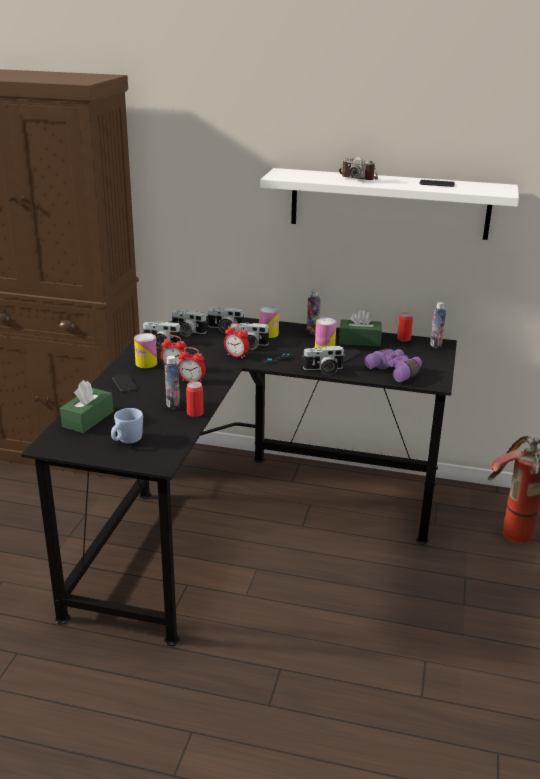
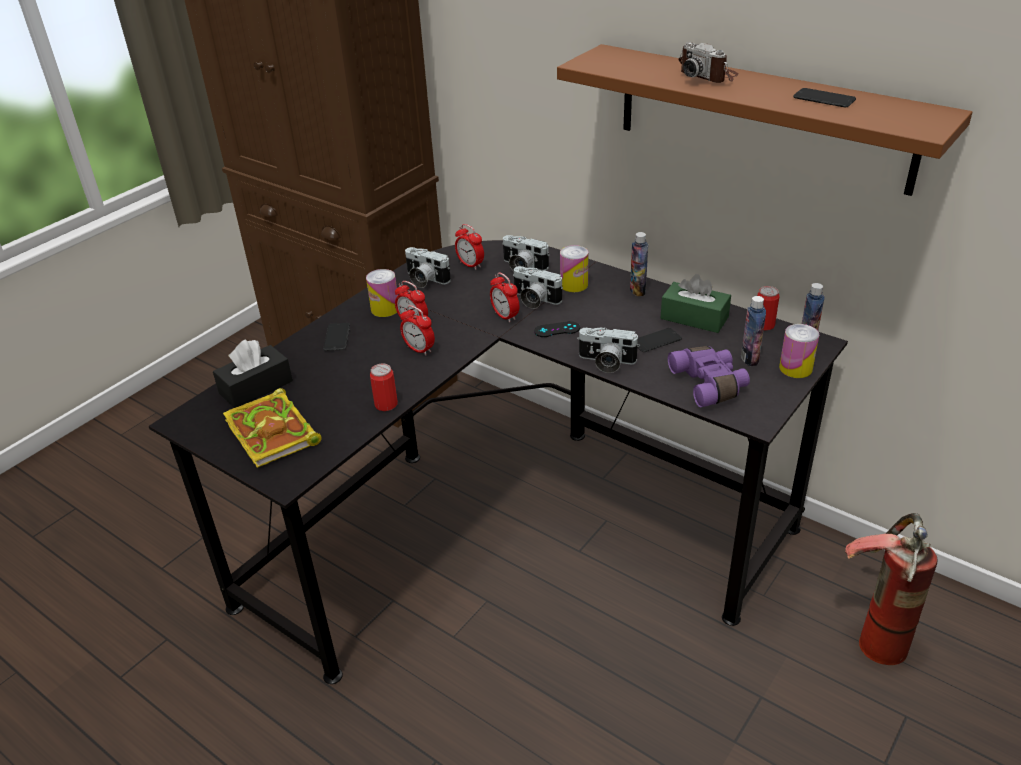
camera: 25 degrees right, 10 degrees up
green tissue box [60,380,114,433] -> black tissue box [213,340,293,408]
blue mug [111,408,143,444] -> book [223,388,321,468]
bottle [165,356,180,410] -> bottle moved to [741,296,766,366]
camera [171,310,207,337] -> alarm clock [455,224,484,270]
white shelf [260,168,519,240] -> brown shelf [557,44,973,196]
can [315,318,337,348] -> can moved to [779,324,819,378]

